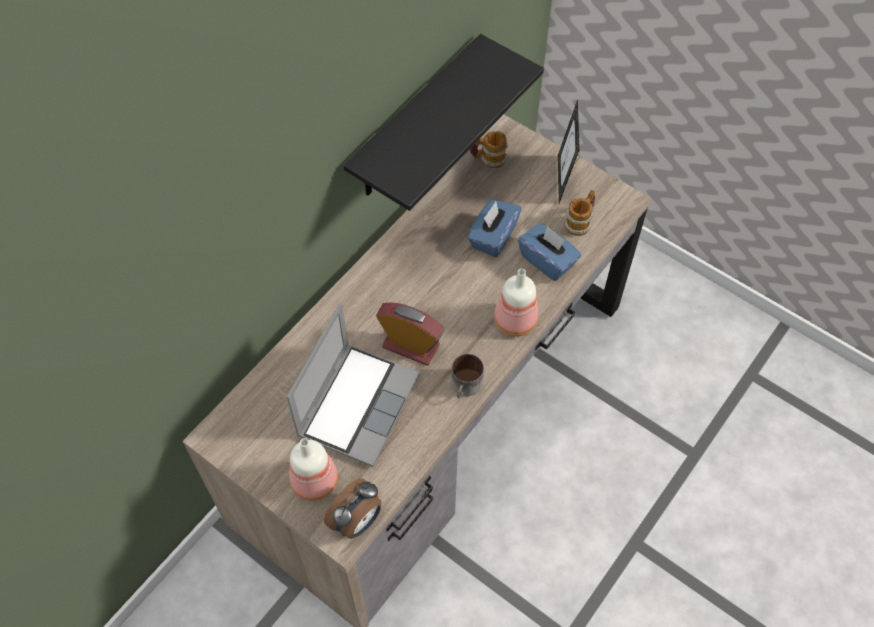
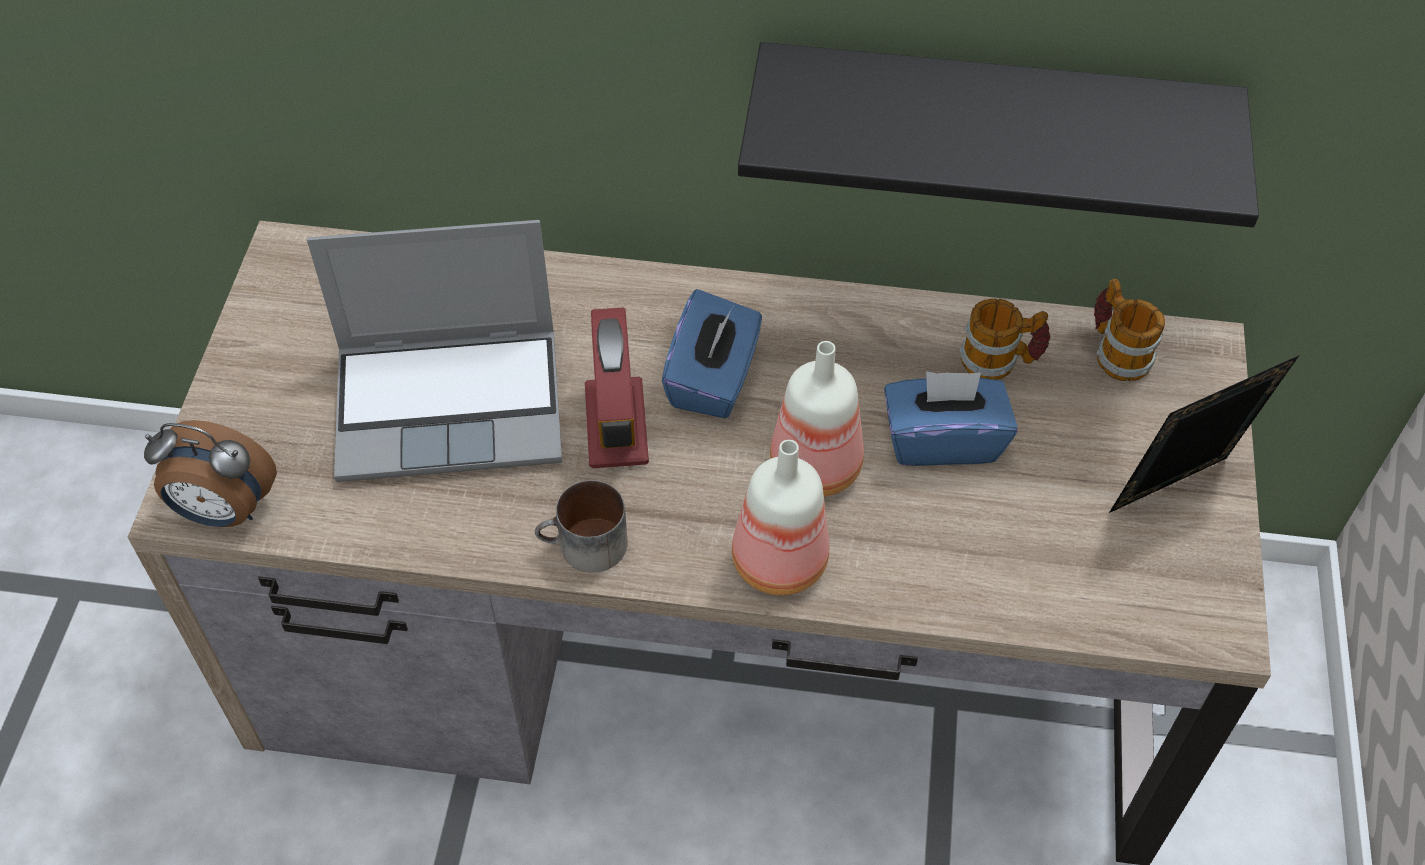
camera: 60 degrees right, 5 degrees down
bottle [289,438,338,501] -> bottle moved to [770,341,864,497]
blue tissue box [518,223,581,281] -> blue tissue box moved to [662,289,762,418]
mug [564,190,595,236] -> mug moved to [959,299,1050,380]

